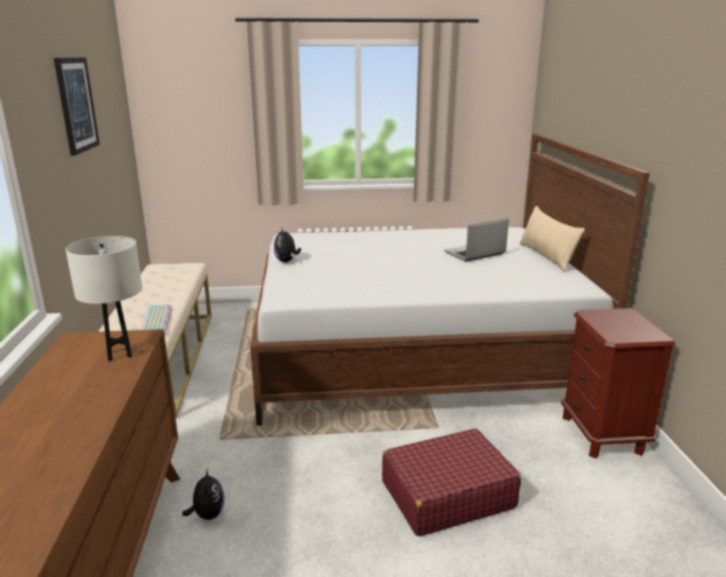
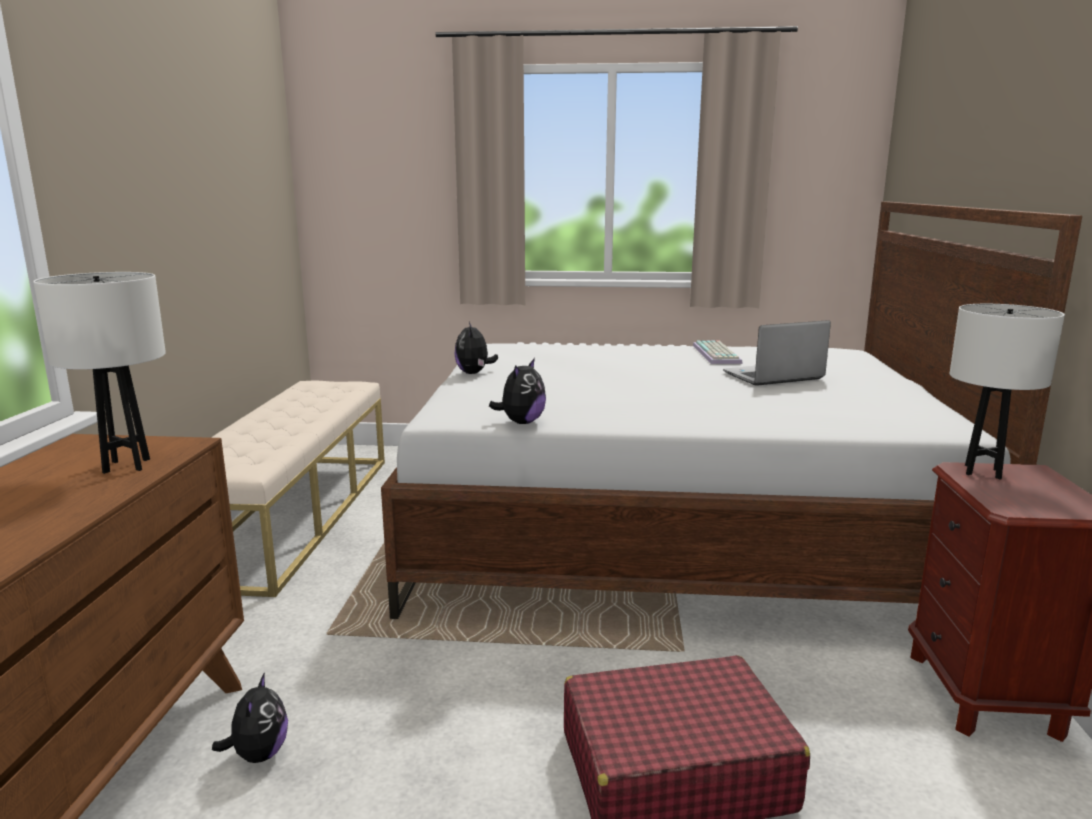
camera: 10 degrees right, 5 degrees down
picture [54,57,100,156] -> none
keyboard [140,304,172,335] -> keyboard moved to [693,340,743,364]
beige pillow [519,206,585,272] -> none
none -> plush toy [489,358,546,424]
none -> white table lamp [949,304,1065,480]

